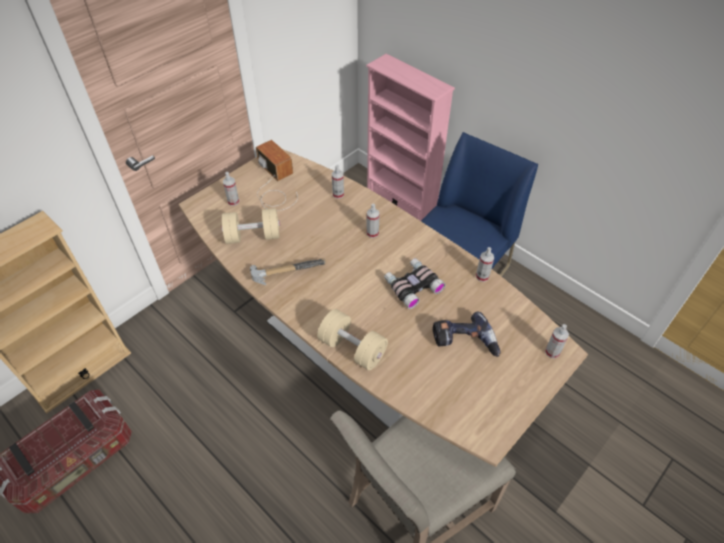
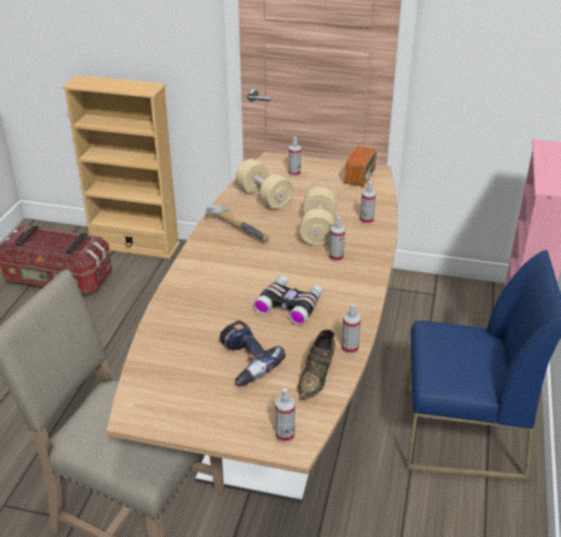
camera: 60 degrees right, 15 degrees down
beige dumbbell [317,309,388,370] -> beige dumbbell moved to [300,187,337,246]
none -> brown shoe [298,329,336,399]

